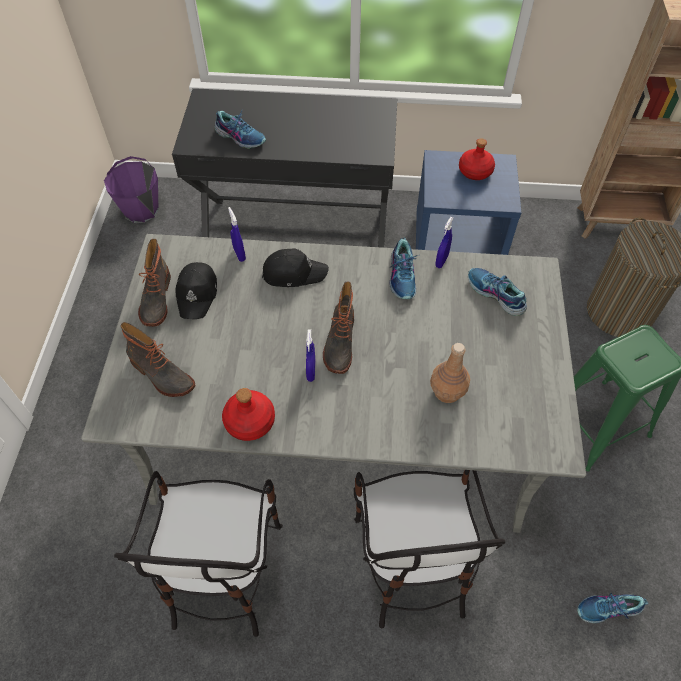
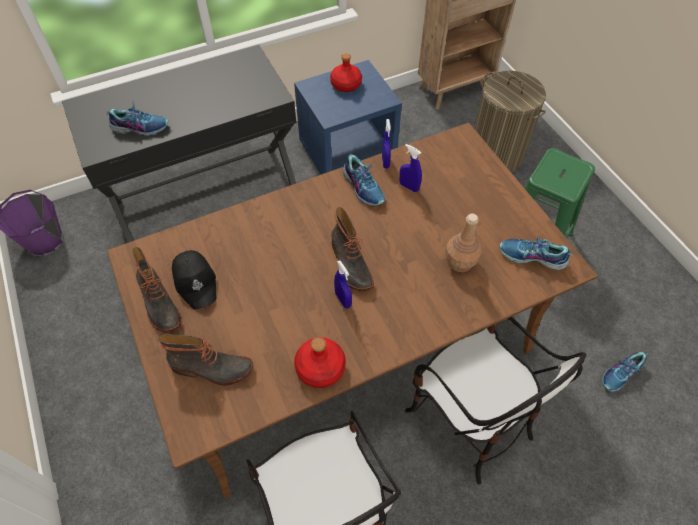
camera: 30 degrees left, 0 degrees up
grey dining table [81,234,586,533] -> brown dining table [107,123,597,498]
blue spray bottle [228,207,246,262] -> blue spray bottle moved to [400,144,422,192]
black cap [262,248,329,287] -> none
shoe [468,268,527,316] -> shoe moved to [500,237,572,270]

